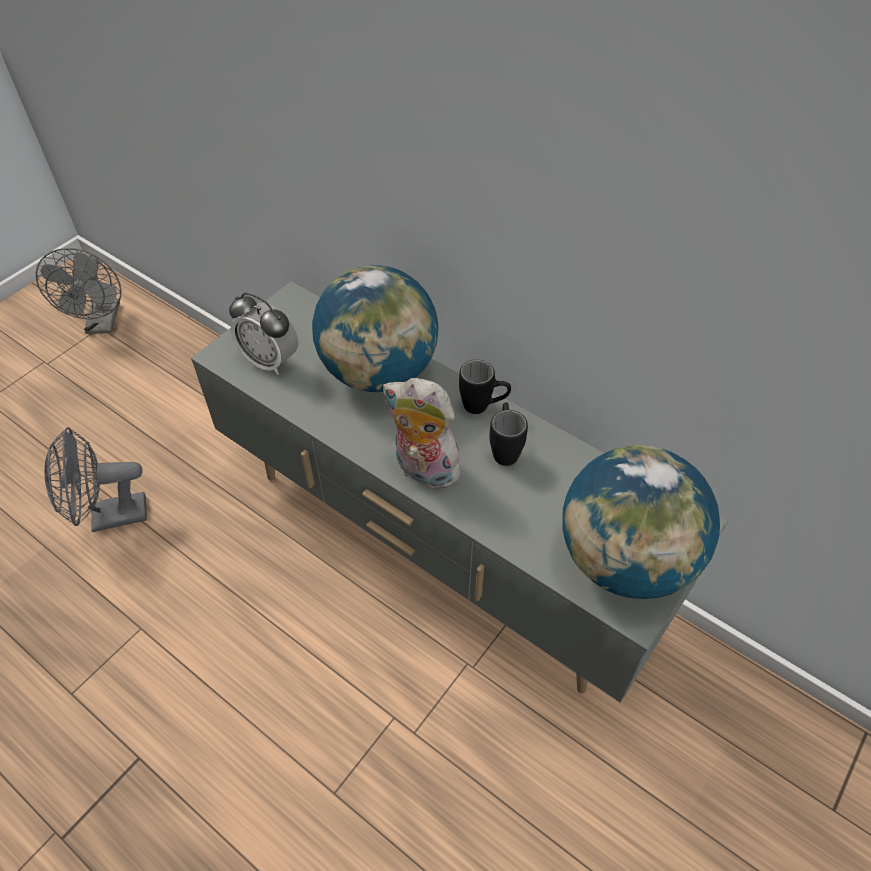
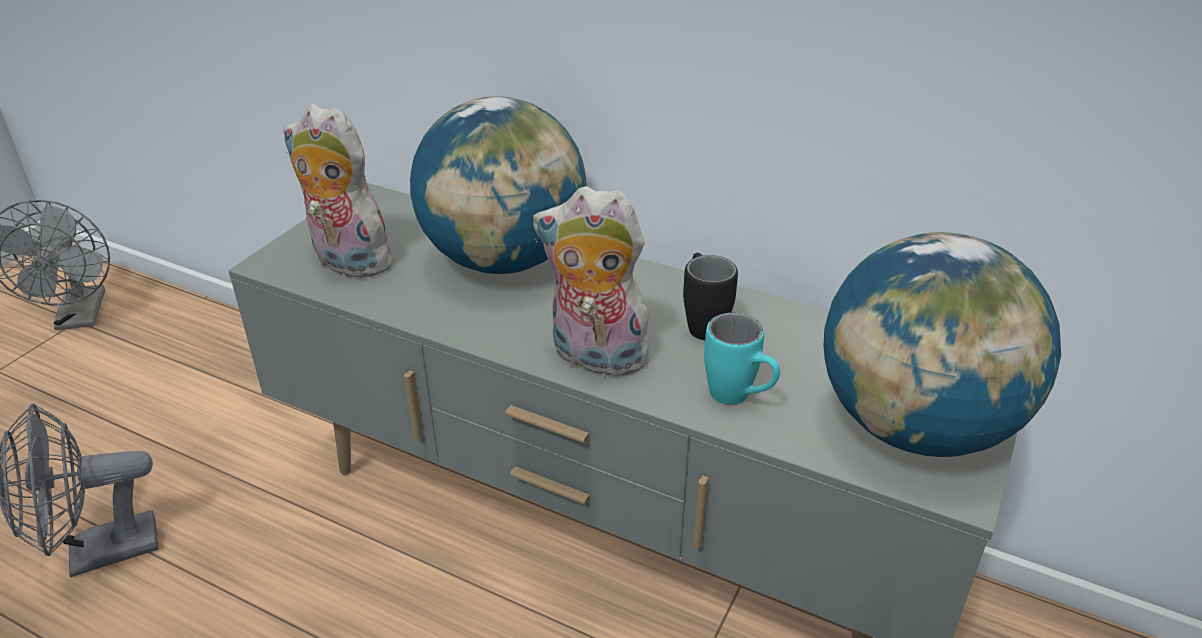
camera: 10 degrees left, 15 degrees down
alarm clock [229,292,298,375] -> plush toy [283,104,402,280]
black mug [459,360,511,414] -> none
none -> turquoise mug [704,313,780,405]

